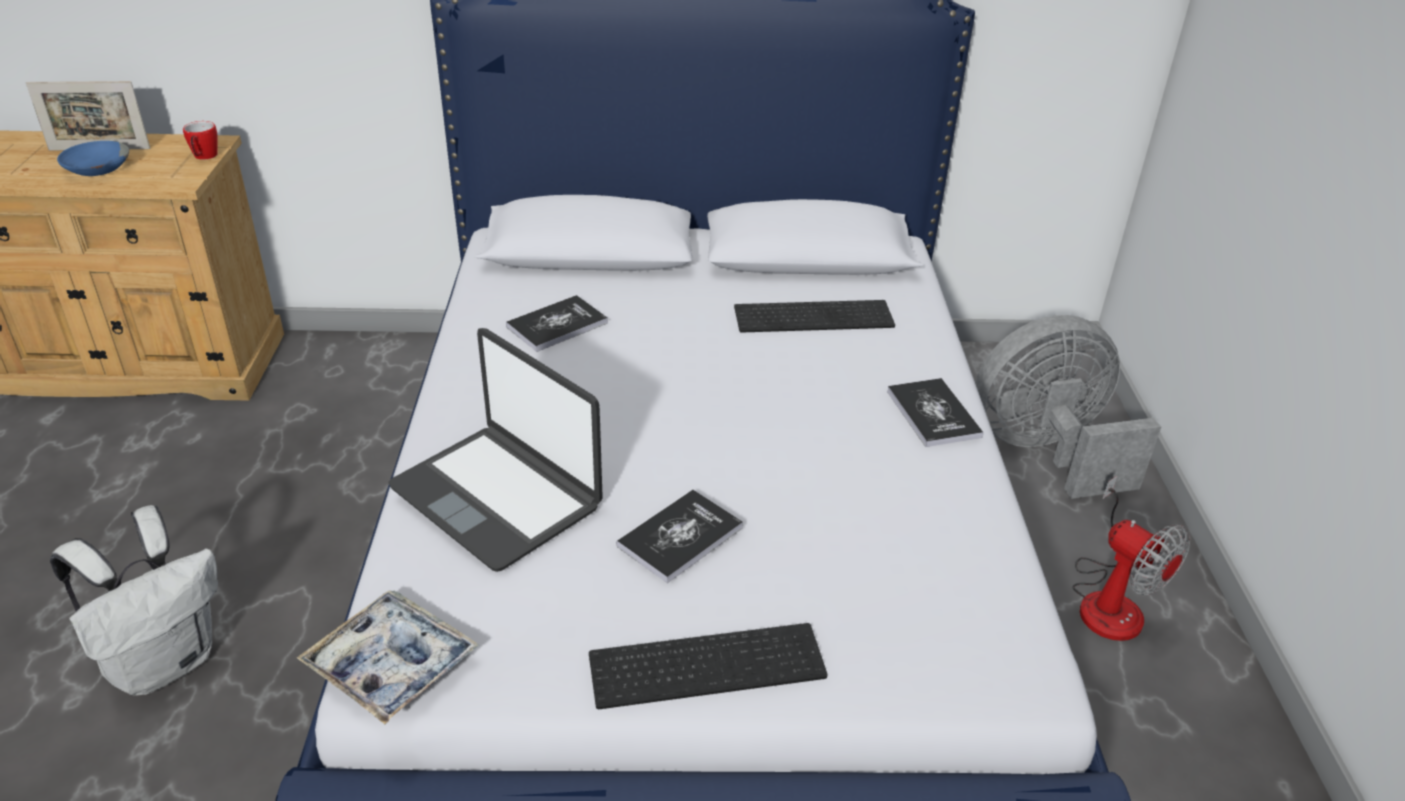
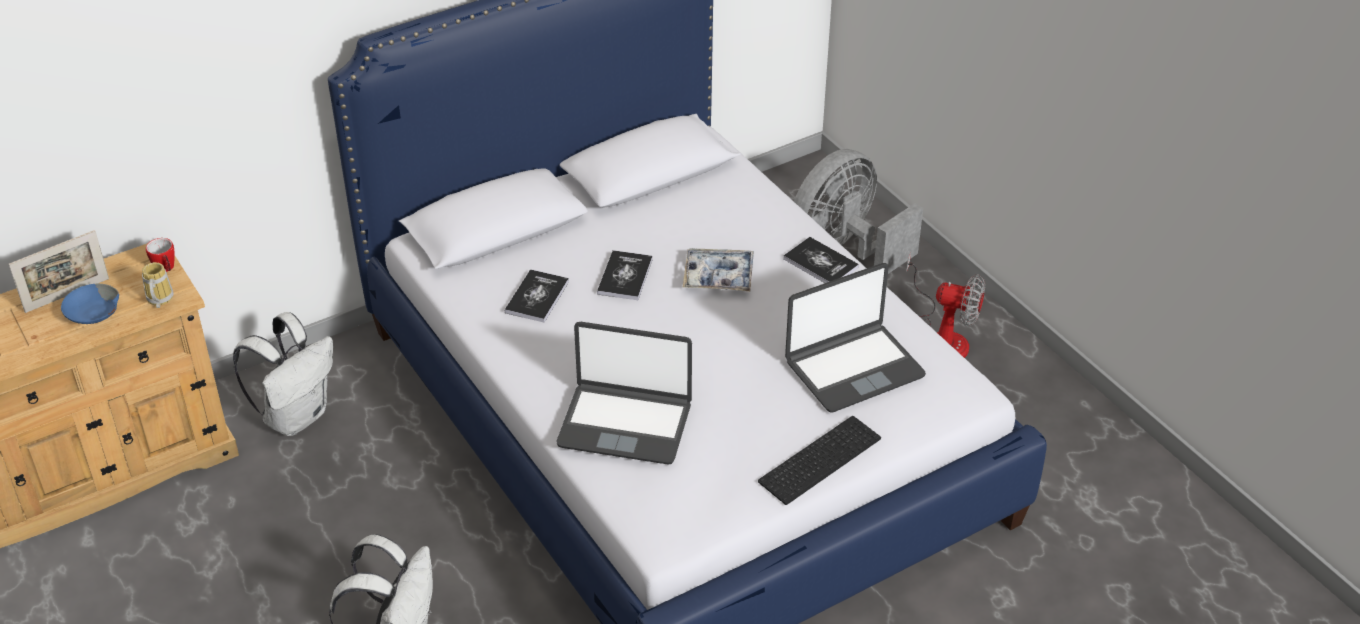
camera: 30 degrees left, 5 degrees up
tray [297,590,479,724] -> tray moved to [683,248,754,292]
book [617,490,743,583] -> book moved to [597,250,653,300]
keyboard [734,300,895,333] -> none
none -> mug [142,262,174,308]
none -> white backpack [233,312,333,436]
none -> laptop [785,263,926,412]

